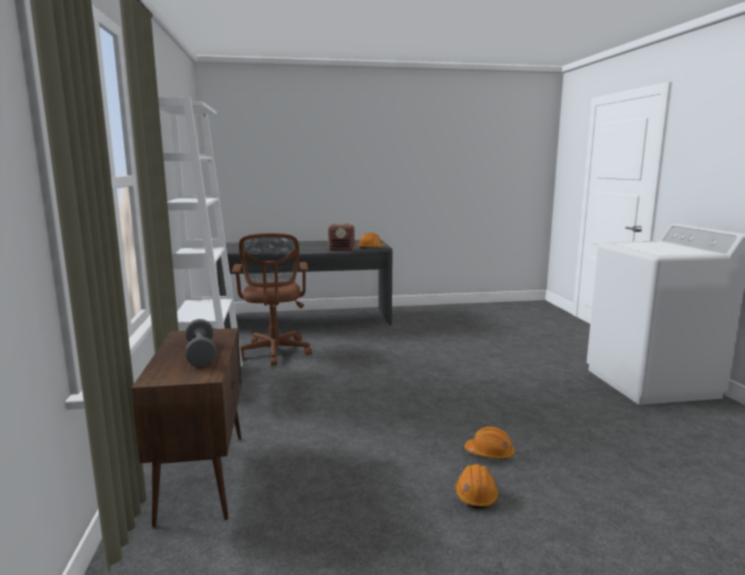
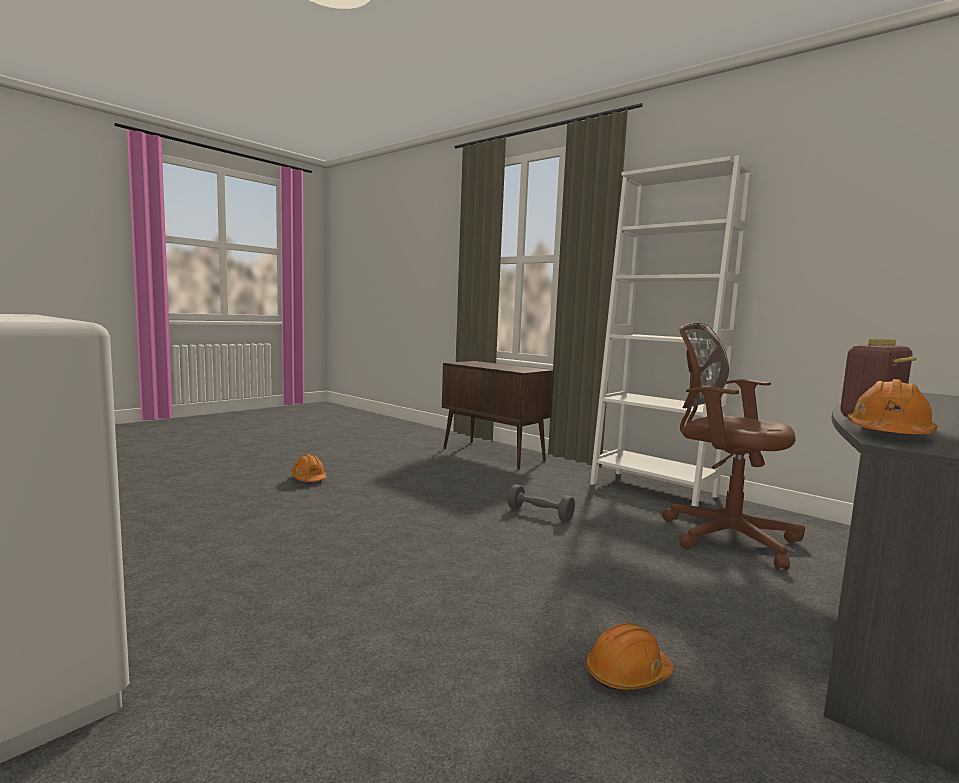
camera: 140 degrees right, 5 degrees down
grey dumbbell [185,319,217,367] -> grey dumbbell moved to [508,484,575,522]
orange hard hat [464,426,515,459] -> orange hard hat moved to [586,623,674,690]

